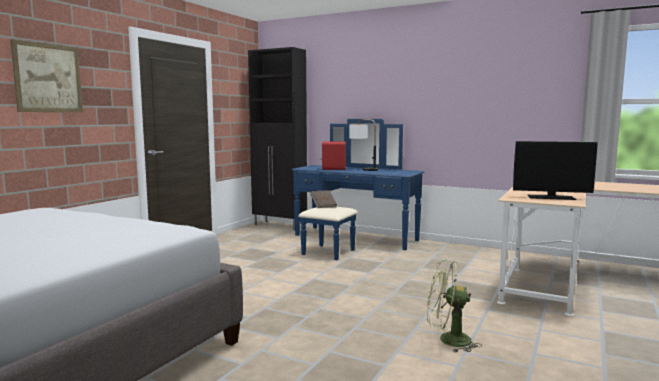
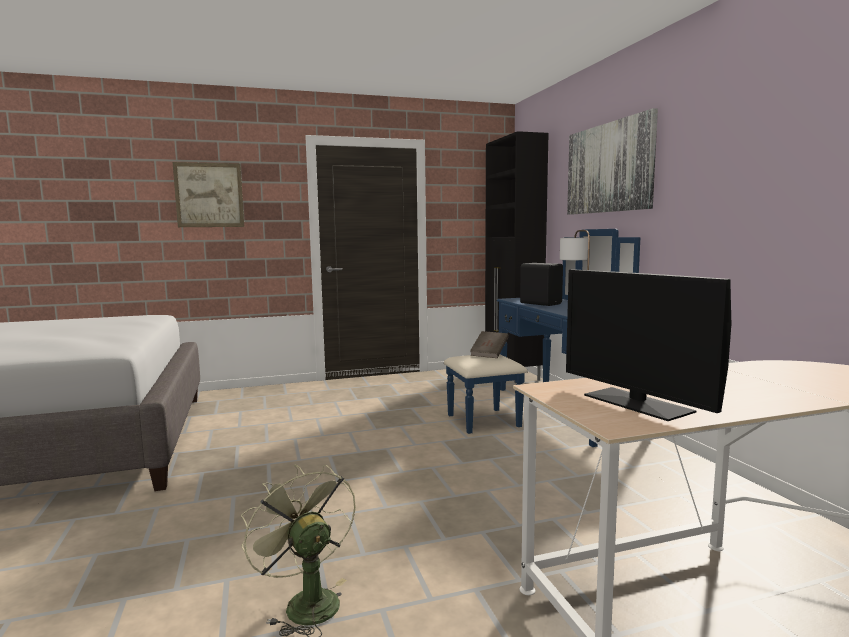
camera: 45 degrees right, 0 degrees up
red speaker [321,141,346,170] -> black speaker [520,263,563,306]
none -> picture [567,108,658,215]

